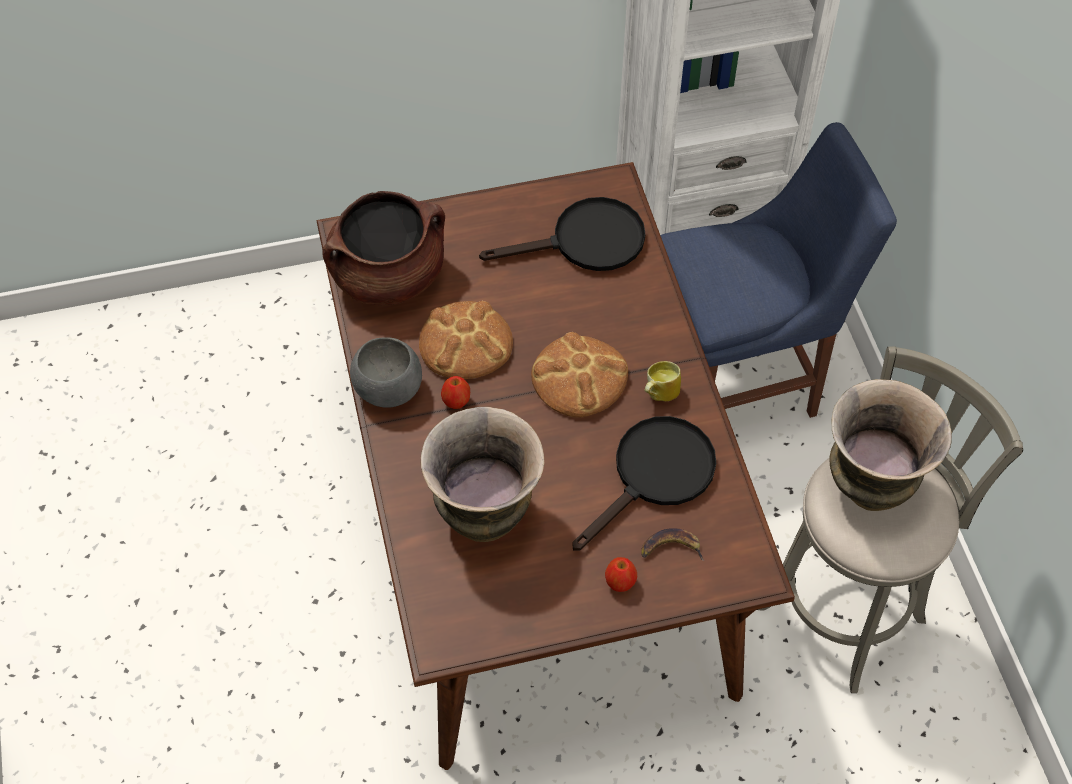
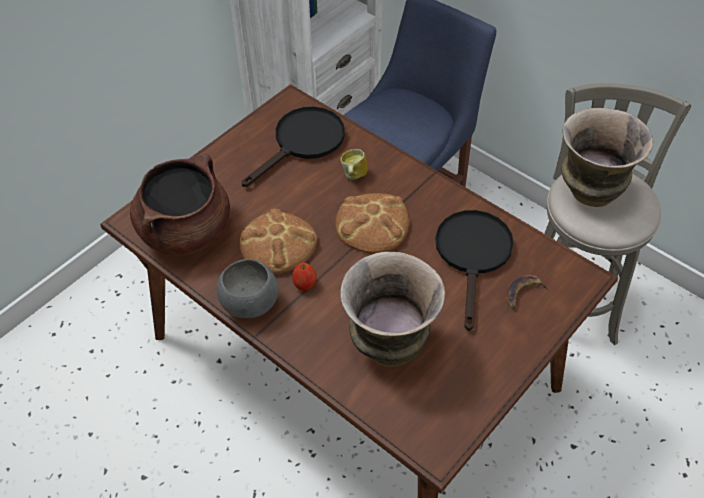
camera: 35 degrees left, 5 degrees down
apple [605,557,637,592] -> none
mug [644,361,681,401] -> mug moved to [341,149,368,180]

